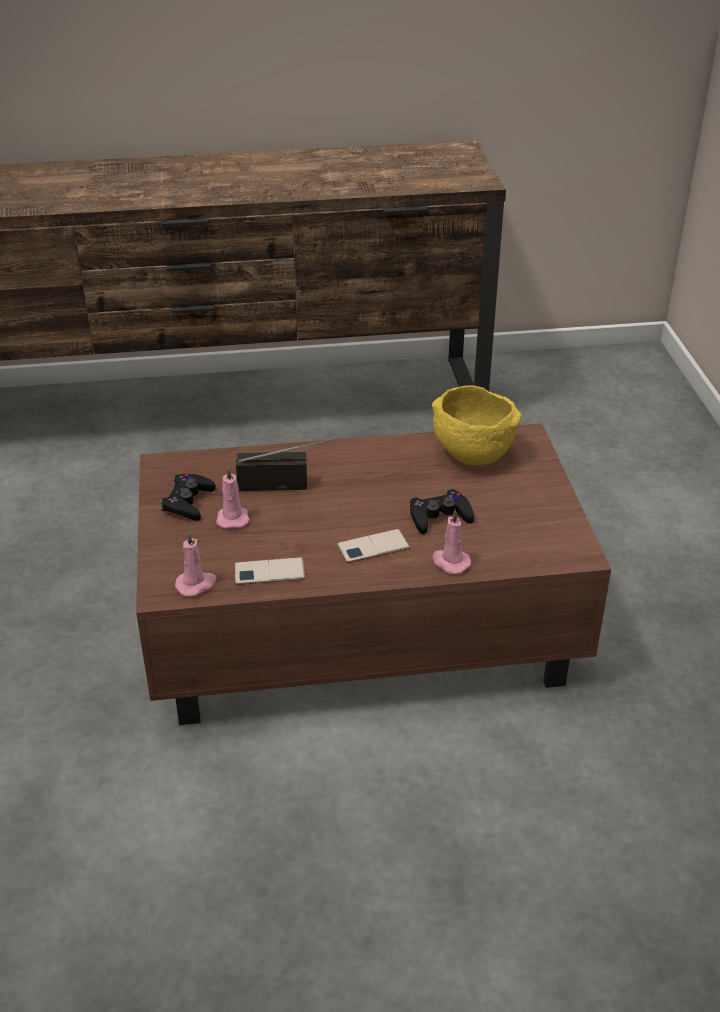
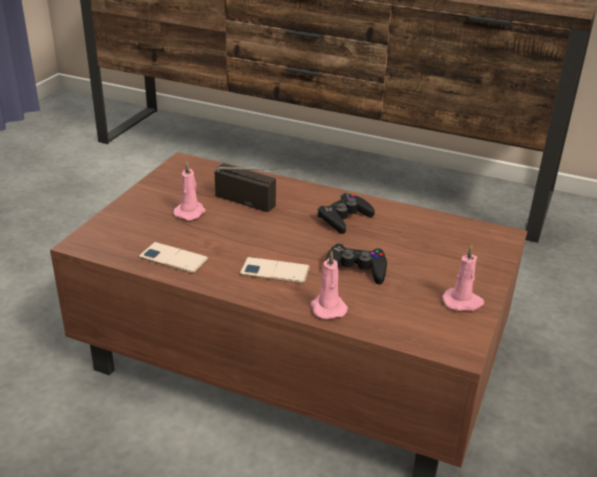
camera: 30 degrees right, 5 degrees down
black game controller [160,474,216,521] -> black game controller moved to [317,193,375,234]
pink candle [175,531,217,596] -> pink candle moved to [442,245,484,311]
yellow bowl [432,385,521,466] -> none

